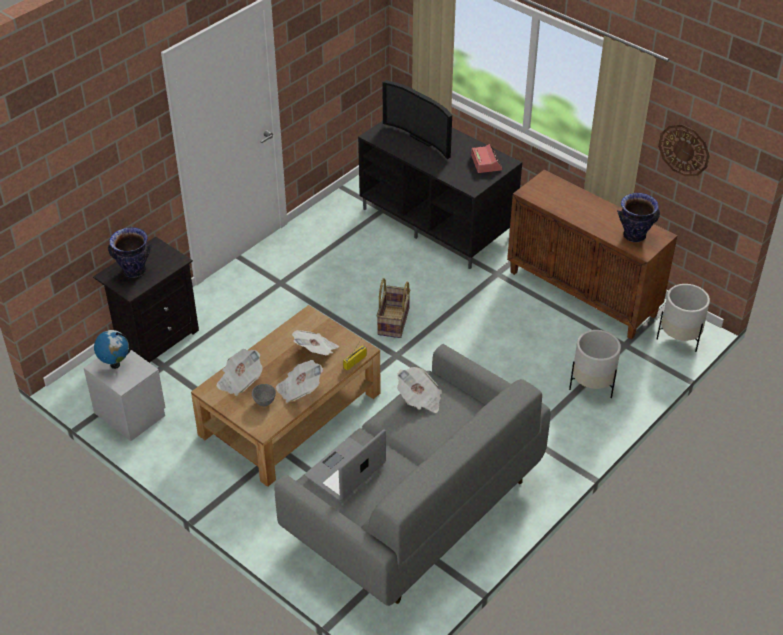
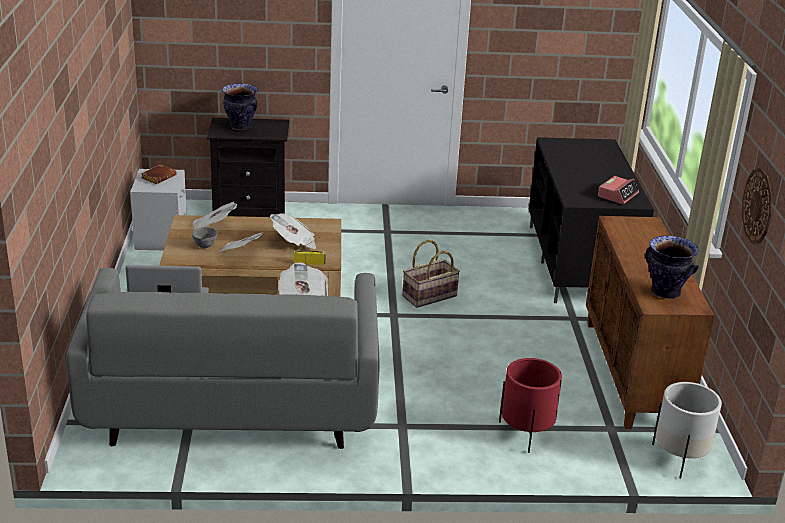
camera: 45 degrees right, 15 degrees down
globe [94,330,131,369] -> brown book [141,164,177,184]
television [383,80,452,159] -> none
white planter [569,330,621,398] -> red planter [499,358,562,453]

